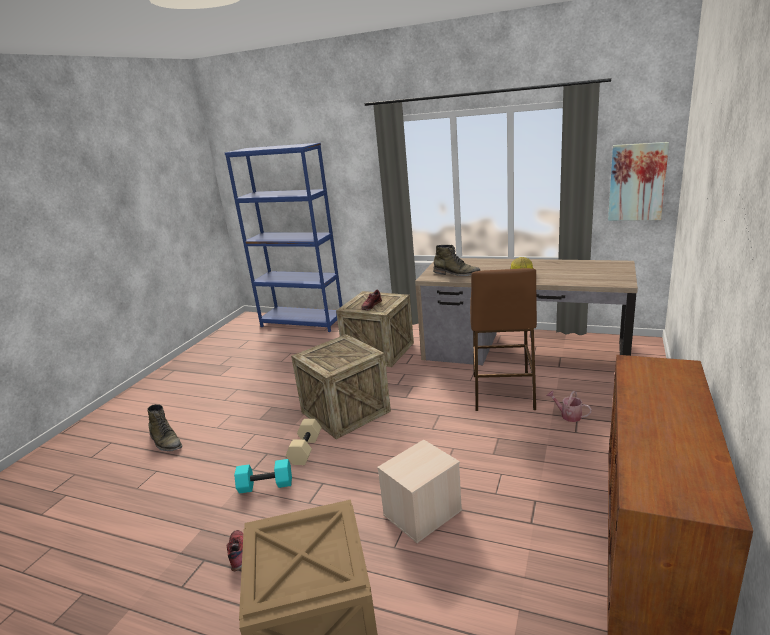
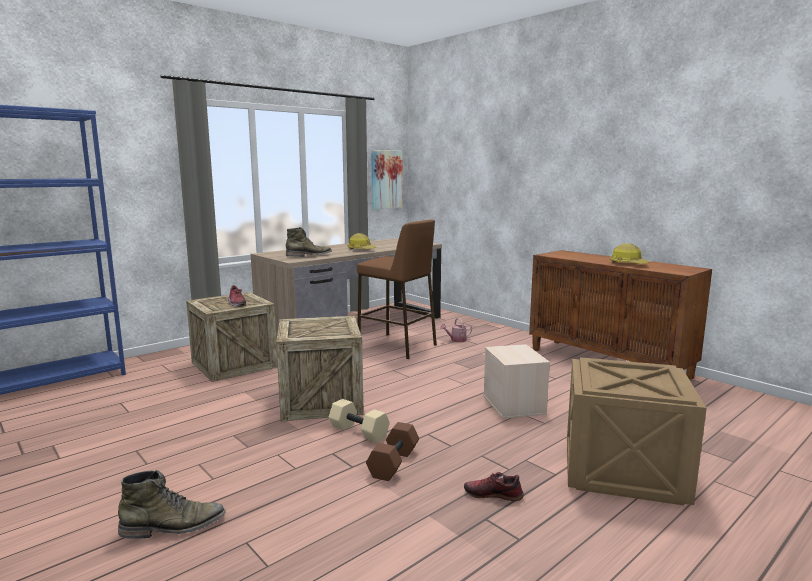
camera: 65 degrees left, 10 degrees down
turquoise dumbbell [234,459,292,494] -> brown dumbbell [366,422,419,481]
none -> hard hat [610,243,650,264]

